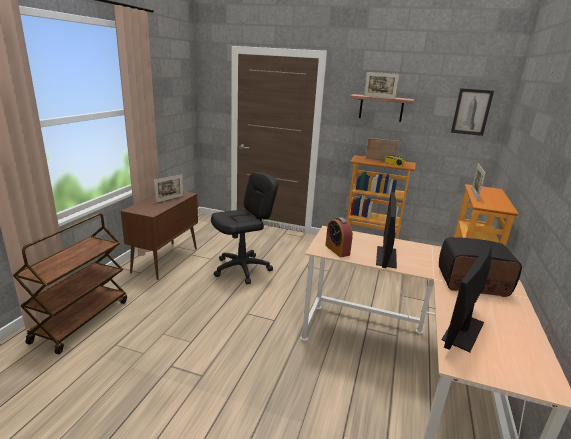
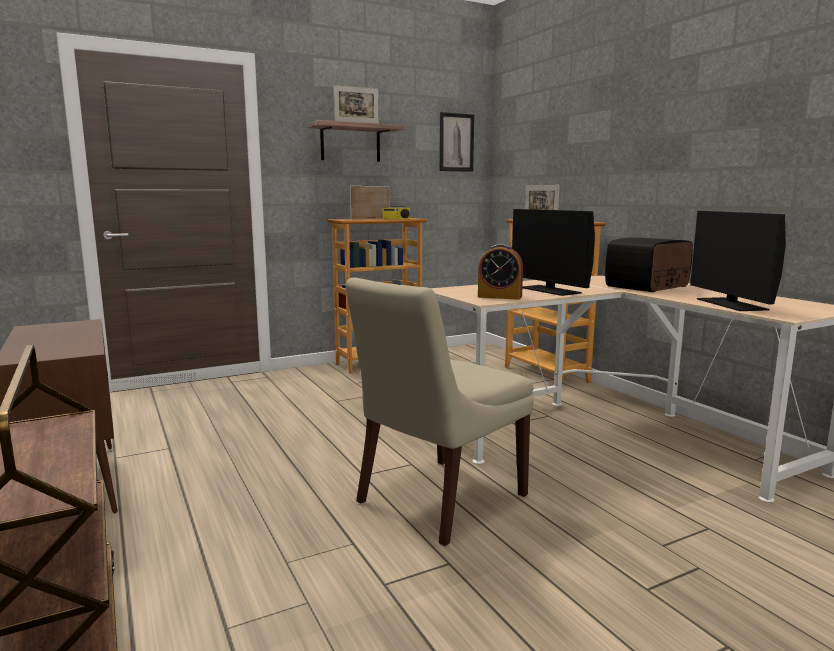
camera: 45 degrees left, 10 degrees down
picture frame [154,174,183,203] -> none
black office chair [211,172,279,284] -> none
none -> beige chair [345,277,534,546]

